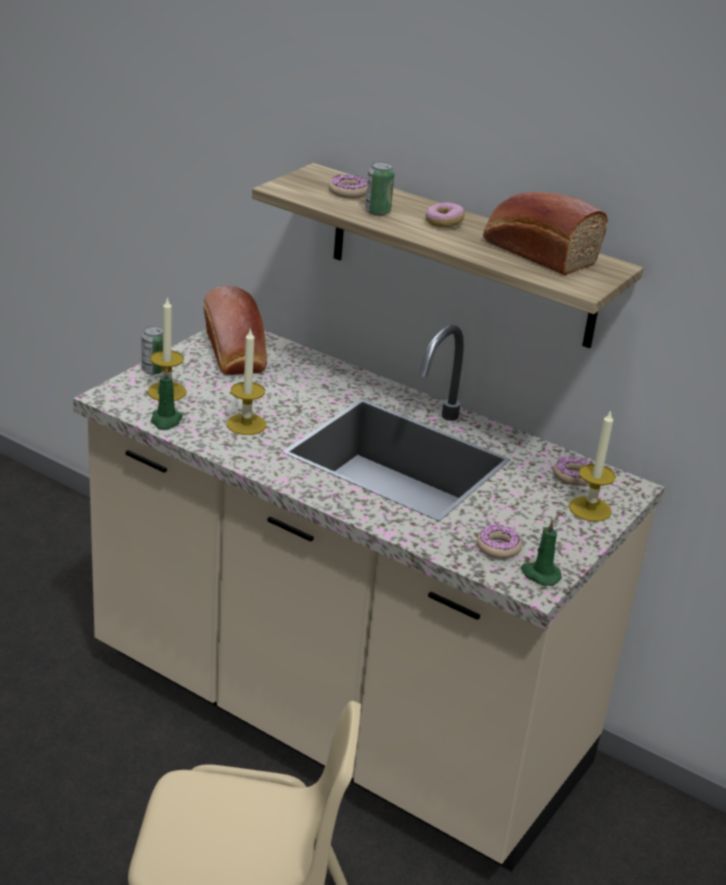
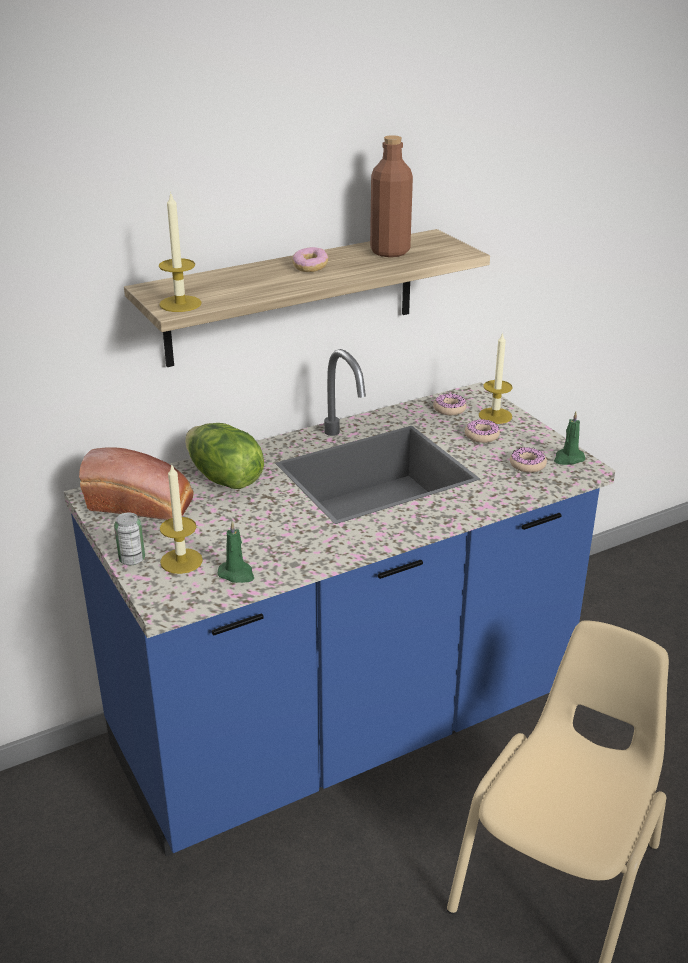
camera: 60 degrees left, 0 degrees up
beige counter [73,325,664,872] -> blue counter [64,349,615,856]
candle [227,328,266,435] -> candle moved to [159,191,202,312]
donut [329,174,367,198] -> donut moved to [465,419,500,443]
can [365,161,395,216] -> none
bread [483,192,608,275] -> brown bottle [370,135,413,257]
none -> lettuce [185,423,264,489]

